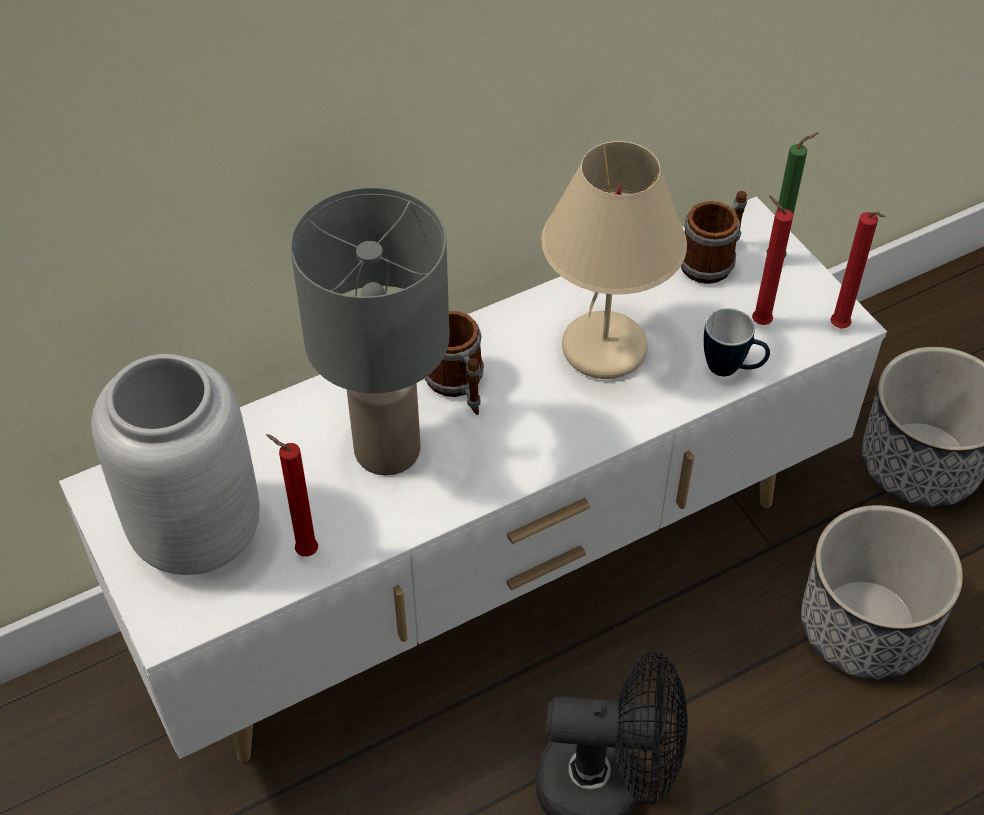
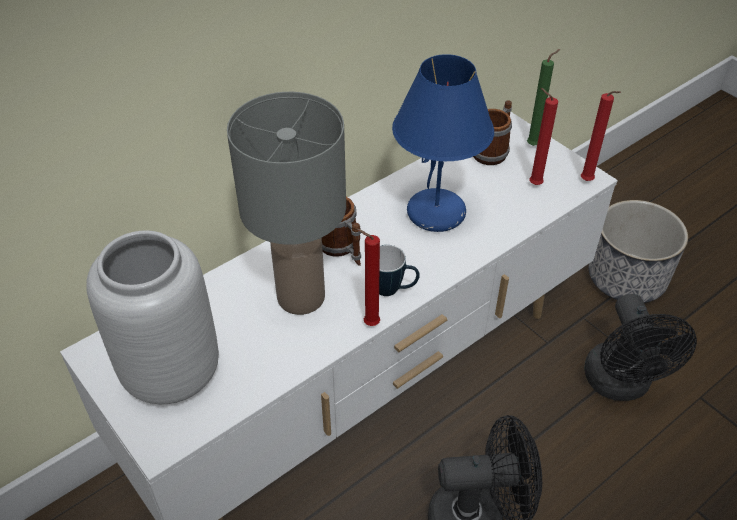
camera: 10 degrees left, 5 degrees down
red candle [266,434,318,556] -> red candle moved to [357,229,380,326]
beige table lamp [541,141,687,379] -> blue table lamp [392,54,494,232]
mug [704,308,770,376] -> mug moved to [379,245,420,296]
planter [801,505,963,680] -> black fan [584,294,697,401]

